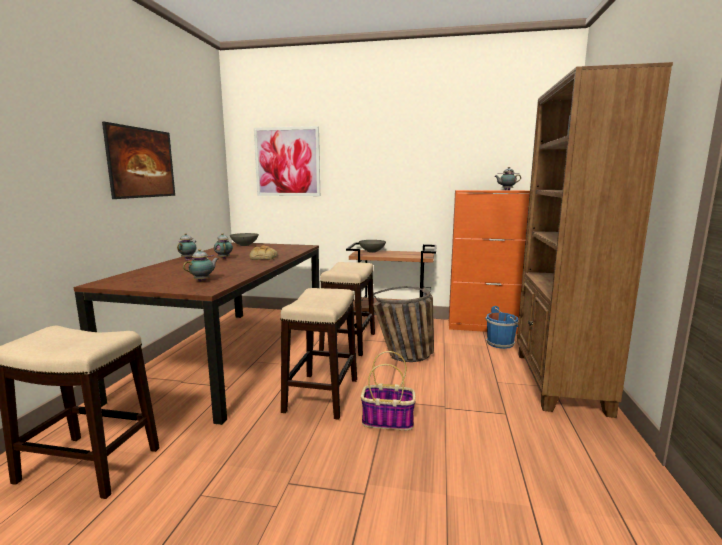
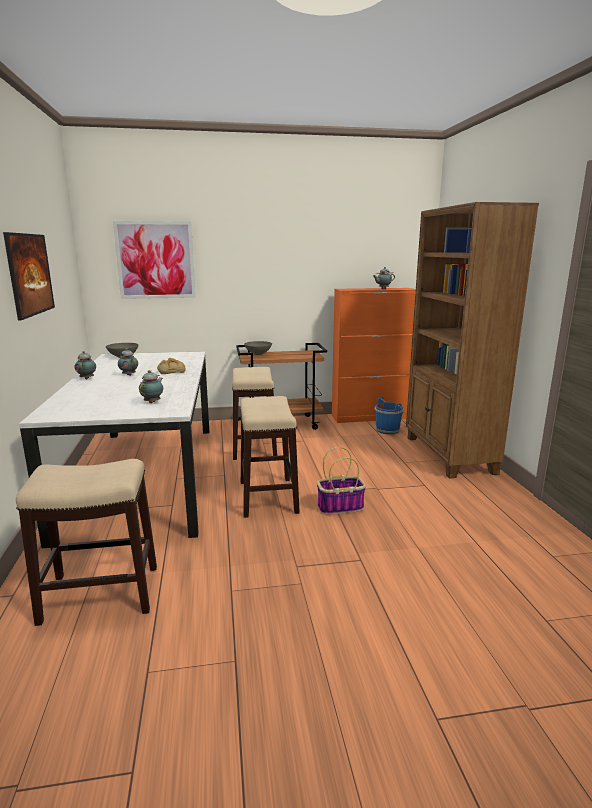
camera: 20 degrees left, 5 degrees up
brown dining table [74,242,320,425] -> white dining table [19,351,209,548]
basket [373,286,434,362] -> none

